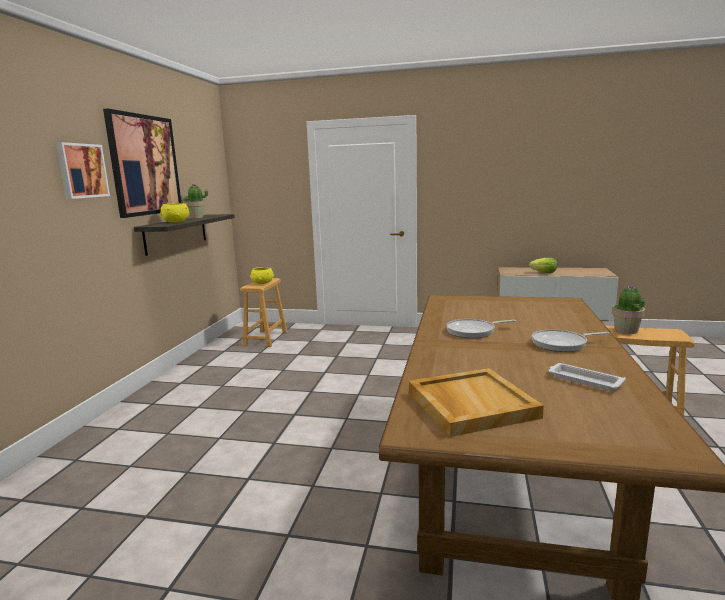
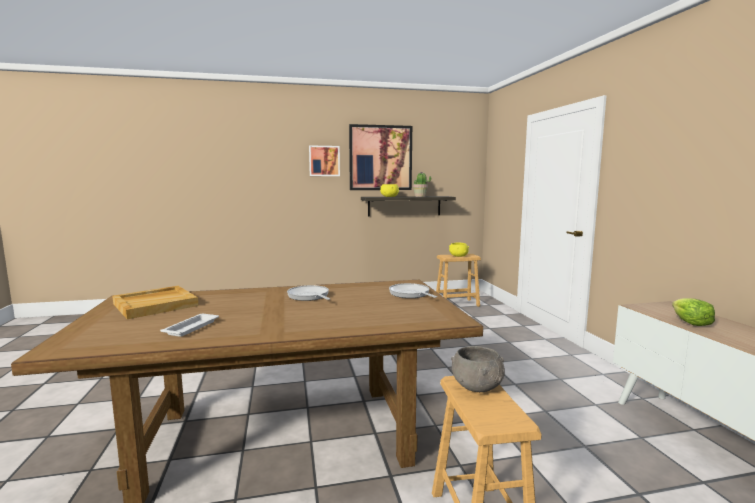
camera: 65 degrees right, 5 degrees down
frying pan [532,329,610,352] -> frying pan moved to [389,283,437,298]
potted plant [612,286,645,334] -> grey bowl [451,346,505,392]

